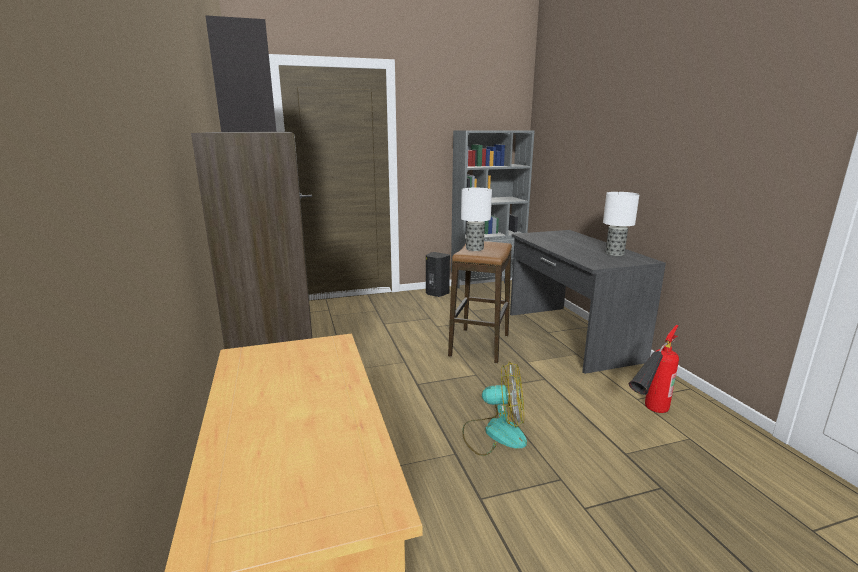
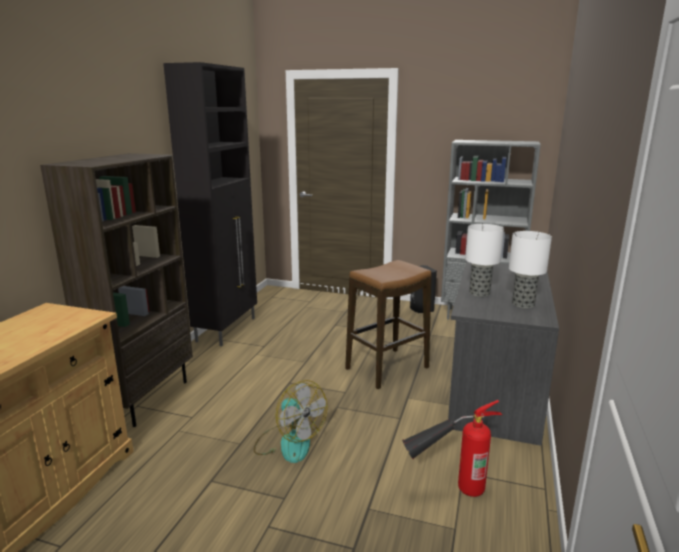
camera: 35 degrees right, 0 degrees up
table lamp [461,188,492,251] -> table lamp moved to [465,224,504,297]

